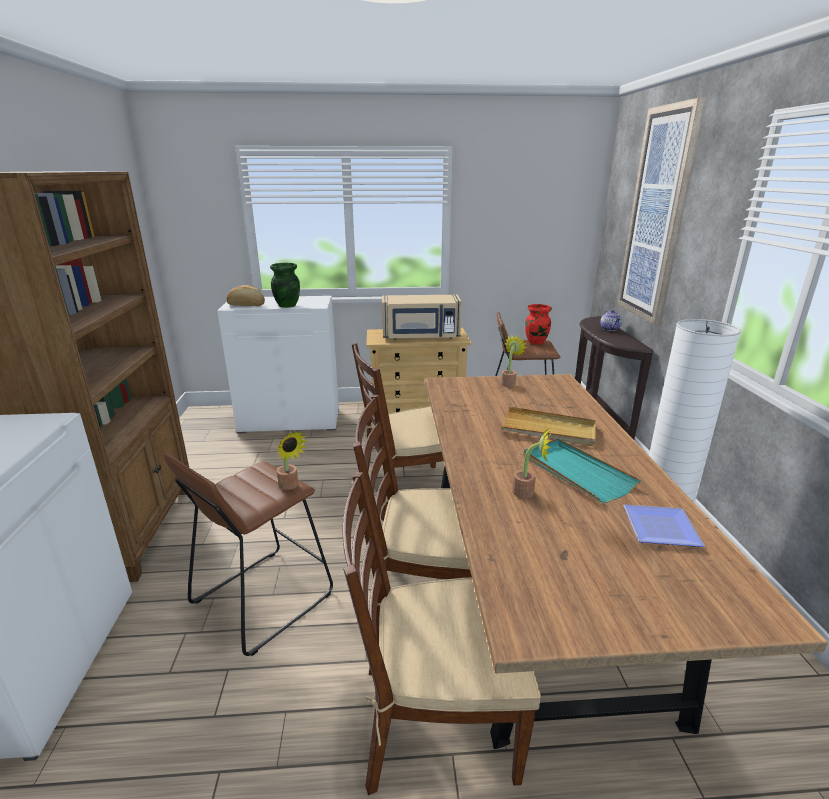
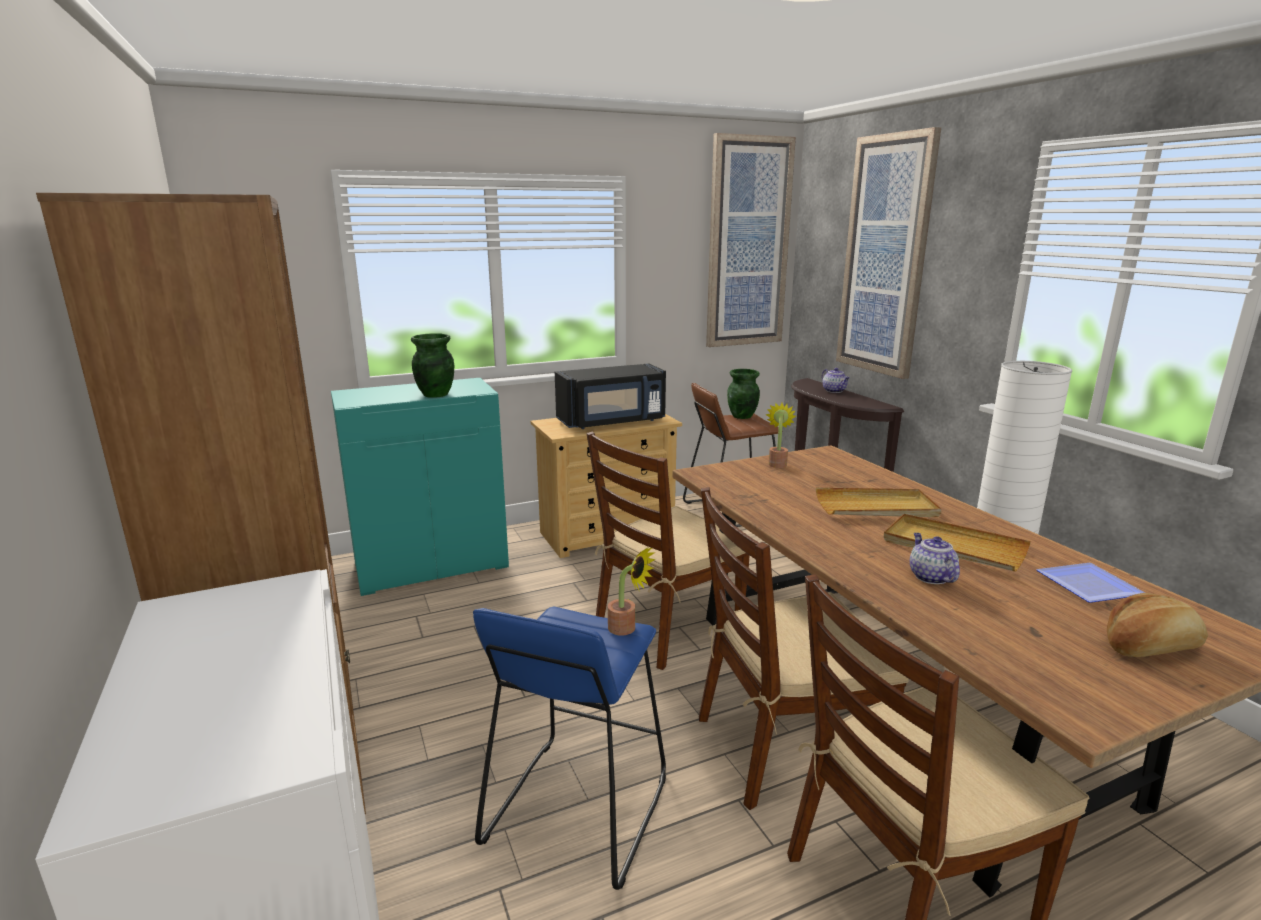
camera: 20 degrees left, 5 degrees down
brown stool [164,454,333,656] -> blue stool [473,607,666,890]
white cabinet [217,296,339,434] -> turquoise cabinet [331,378,509,596]
bread [227,285,265,306] -> bread moved to [1107,593,1208,657]
beige microwave [382,295,462,340] -> black microwave [555,364,666,429]
potted plant [512,428,551,498] -> teapot [910,533,960,584]
turquoise tray [523,438,641,503] -> beige tray [884,514,1031,571]
red vase [525,304,552,344] -> green vase [727,369,760,419]
none -> picture [706,133,796,347]

